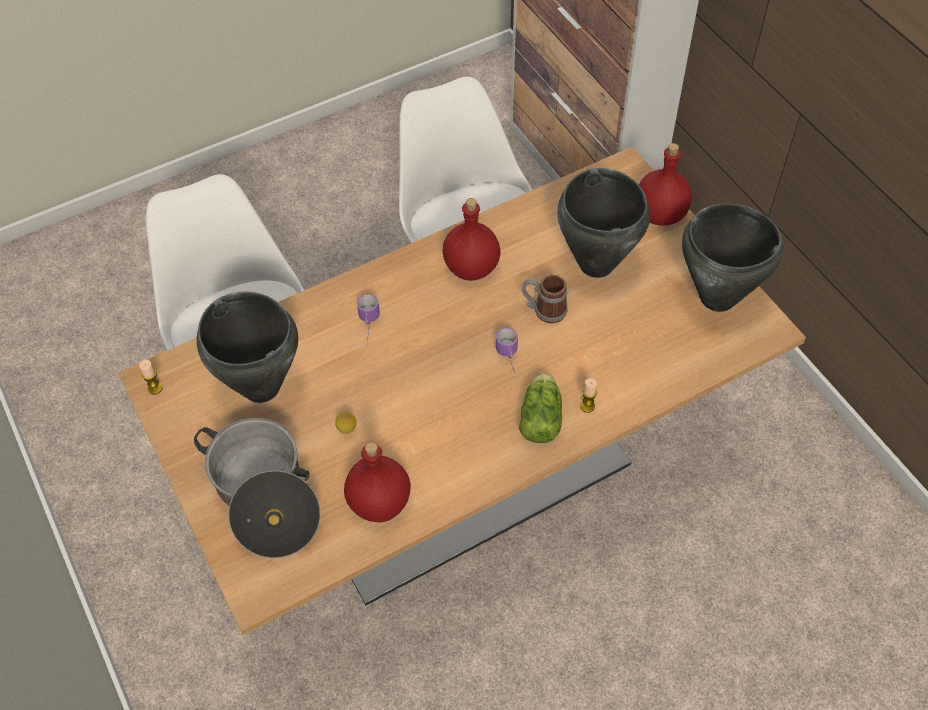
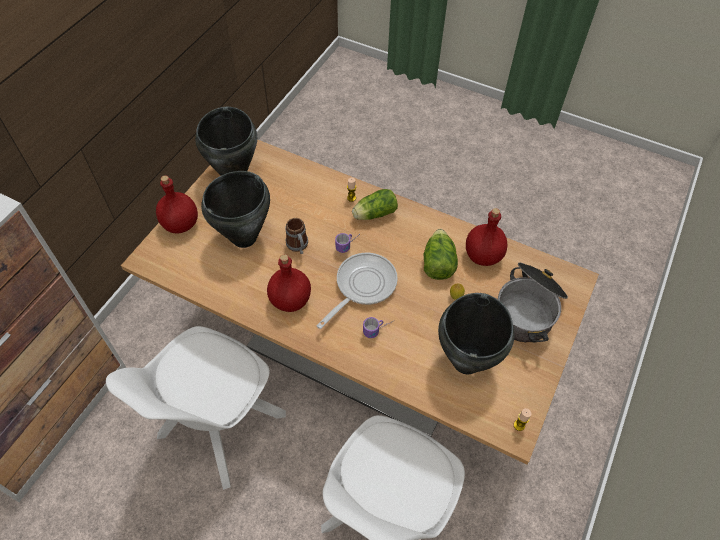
camera: 125 degrees left, 0 degrees up
none -> frying pan [317,253,398,329]
none -> lettuce [424,229,458,280]

